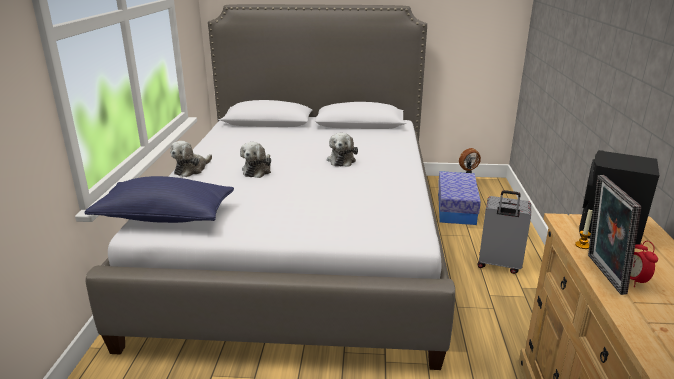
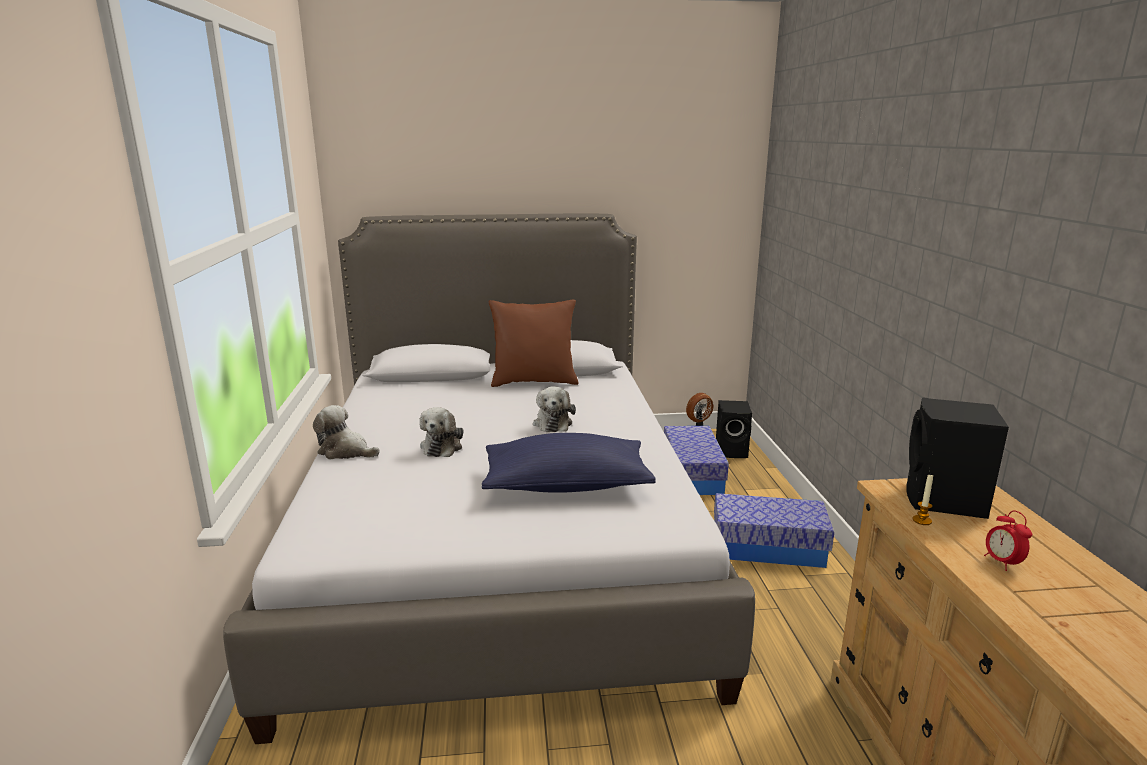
camera: 10 degrees left, 5 degrees down
blue pillow [85,176,234,223] -> blue pillow moved to [482,433,656,493]
plush toy [170,141,212,177] -> plush toy turned 90 degrees clockwise [313,405,380,459]
grey suitcase [477,190,531,274] -> storage box [714,493,834,568]
picture frame [588,175,641,295] -> none
none -> brown pillow [489,300,579,387]
none -> black speaker [716,400,752,458]

